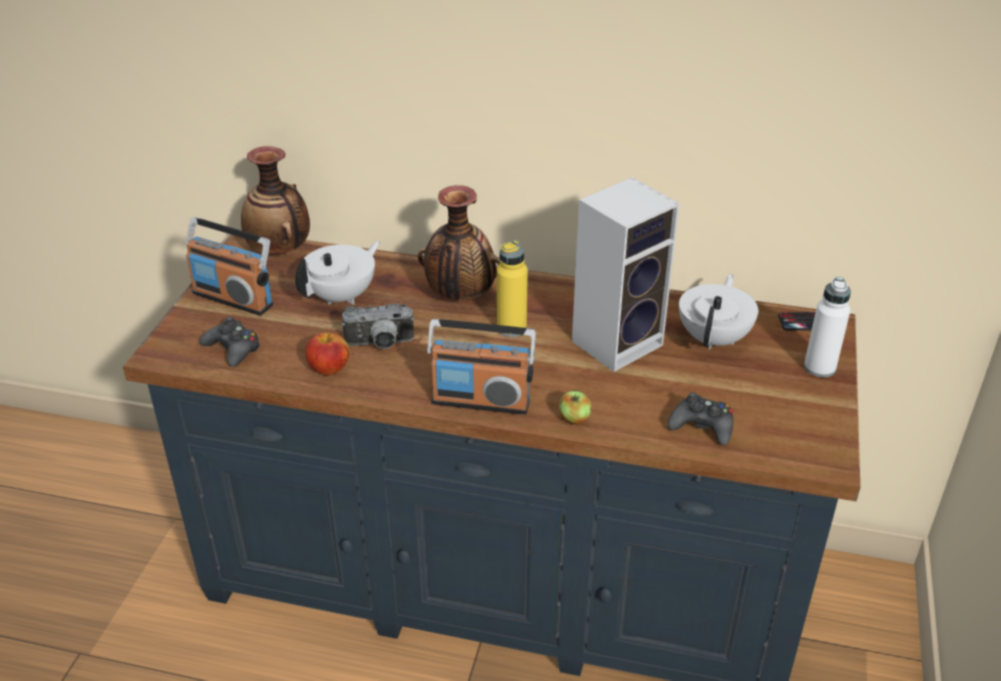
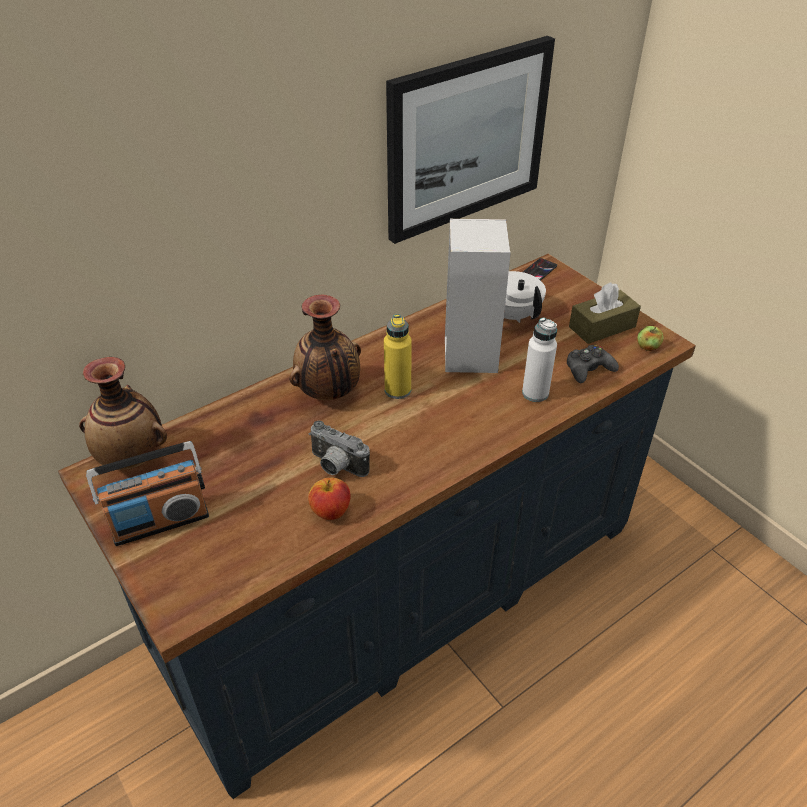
camera: 50 degrees left, 5 degrees up
black game controller [200,317,260,367] -> none
white teapot [295,241,380,305] -> none
camera [342,304,414,349] -> camera turned 90 degrees clockwise [309,420,370,477]
radio [427,319,536,415] -> none
apple [559,390,592,424] -> apple moved to [637,326,663,351]
white bottle [804,277,851,378] -> white bottle moved to [522,317,557,402]
none -> picture [386,36,555,244]
none -> brown tissue box [569,282,641,344]

